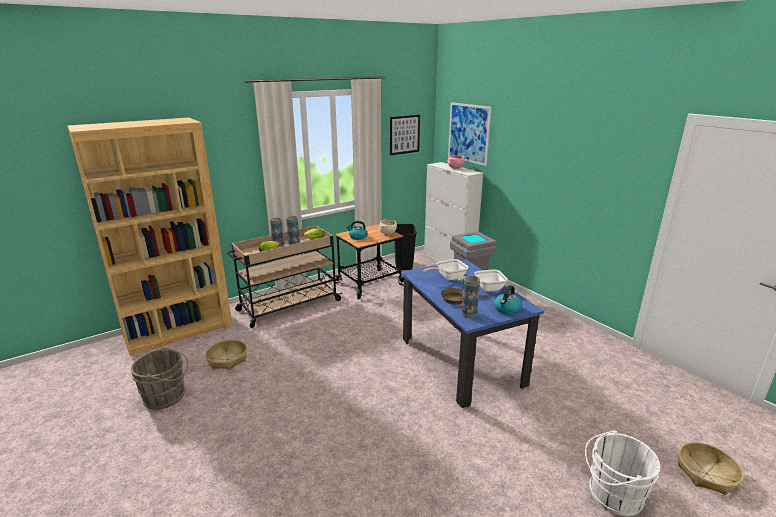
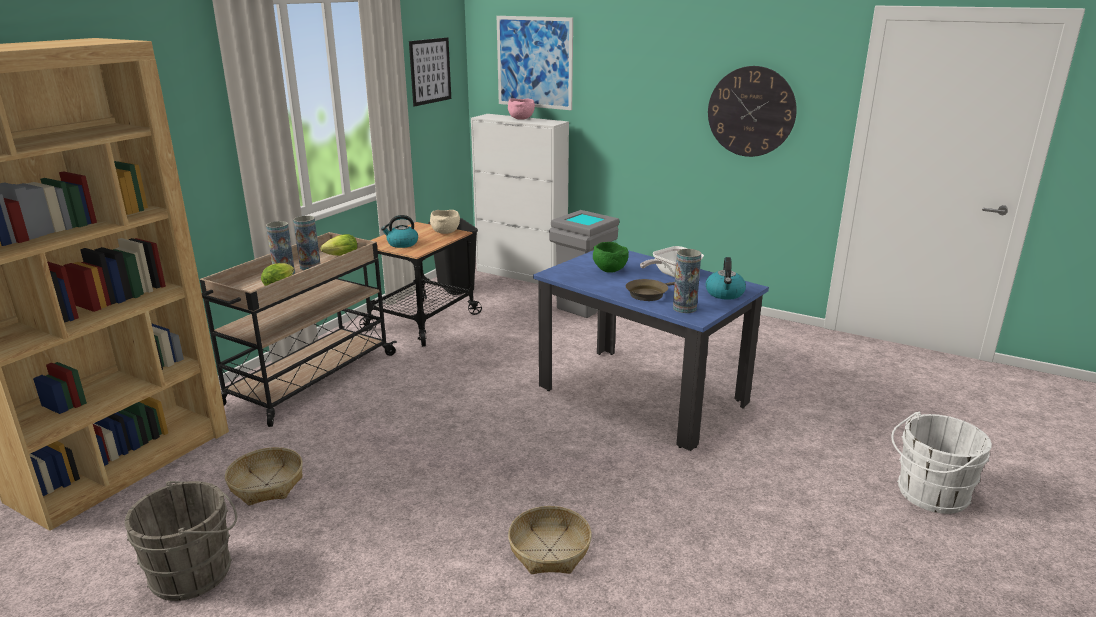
camera: 25 degrees left, 0 degrees up
frying pan [423,259,468,280] -> green bowl [593,242,629,273]
basket [678,442,744,495] -> basket moved to [508,506,592,574]
none -> wall clock [708,66,797,157]

